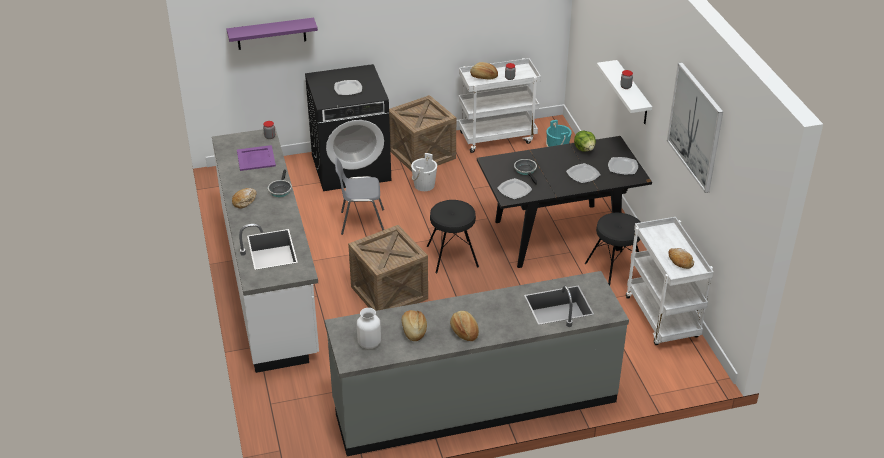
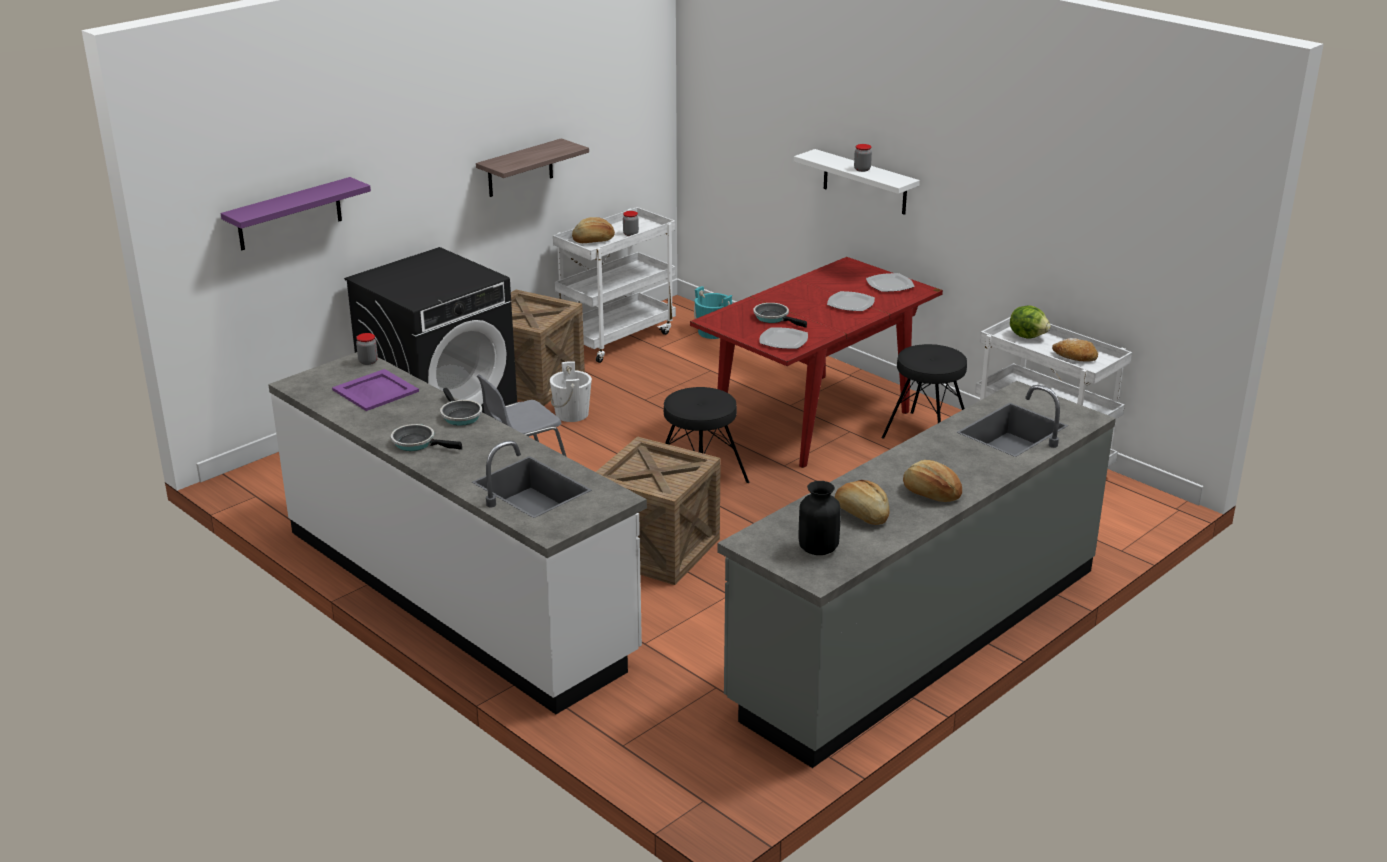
camera: 30 degrees left, 10 degrees down
bread [232,188,257,209] -> frying pan [391,424,462,451]
plate [334,80,362,95] -> none
white vase [357,308,381,349] -> black vase [799,481,841,555]
black dining table [477,136,652,268] -> red dining table [690,257,943,468]
lettuce [574,130,596,152] -> lettuce moved to [1010,306,1051,338]
picture [667,62,723,193] -> none
none -> shelf [476,138,589,197]

